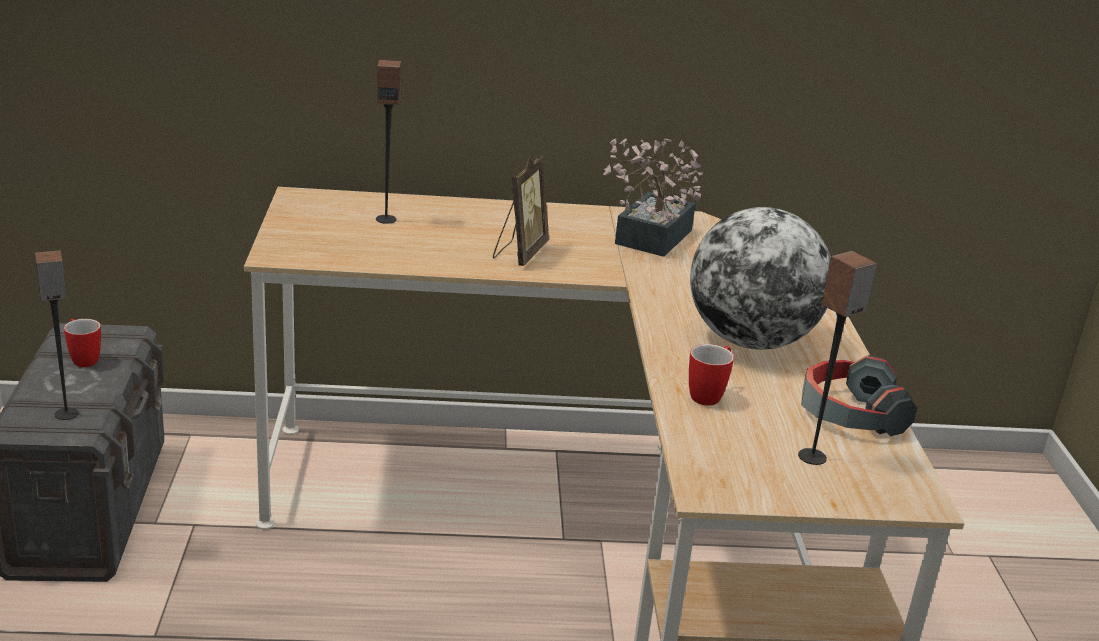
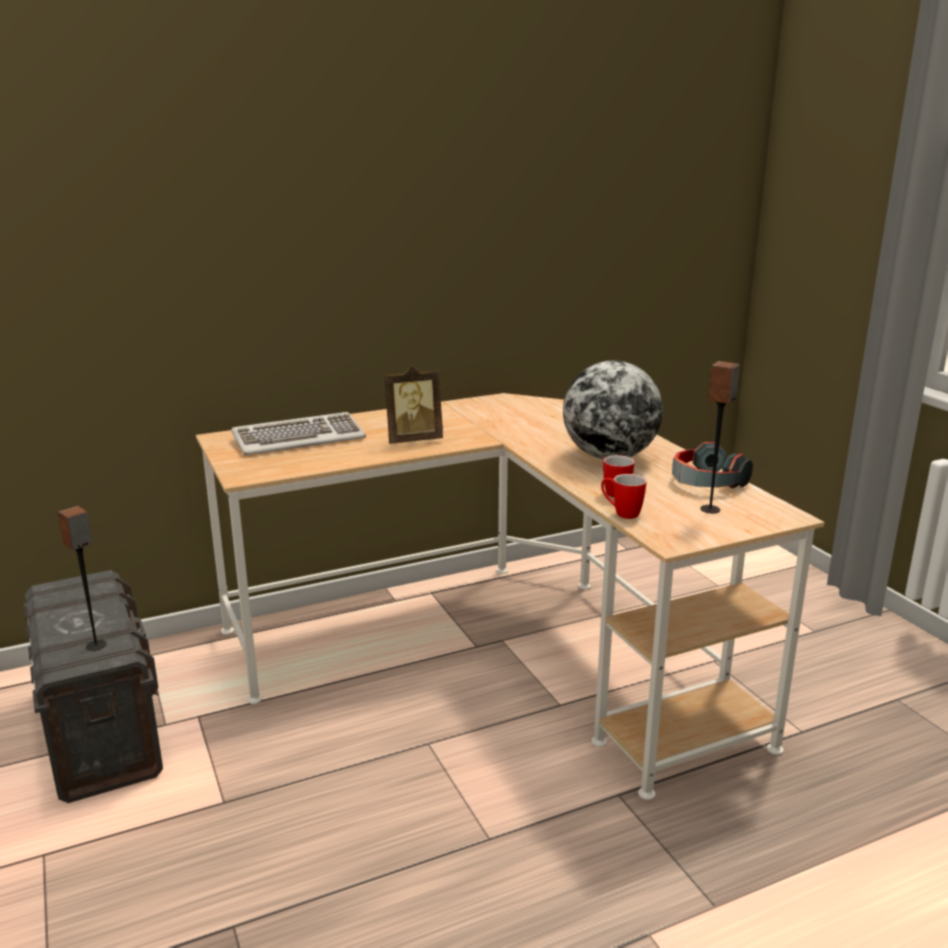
camera: 20 degrees left, 5 degrees down
mug [64,319,101,367] -> mug moved to [601,474,647,519]
speaker [376,60,401,224] -> keyboard [231,412,366,455]
picture frame [493,155,549,266] -> picture frame turned 75 degrees clockwise [384,365,443,444]
potted plant [603,138,703,257] -> none

